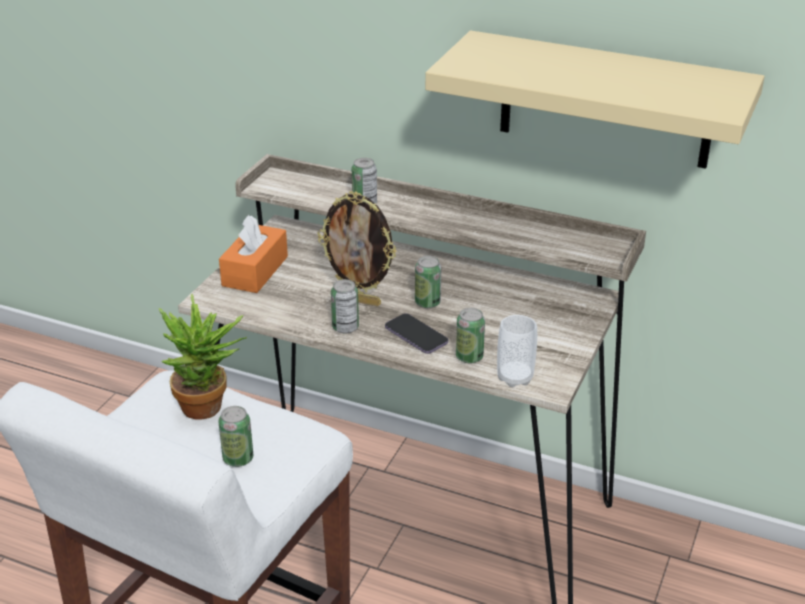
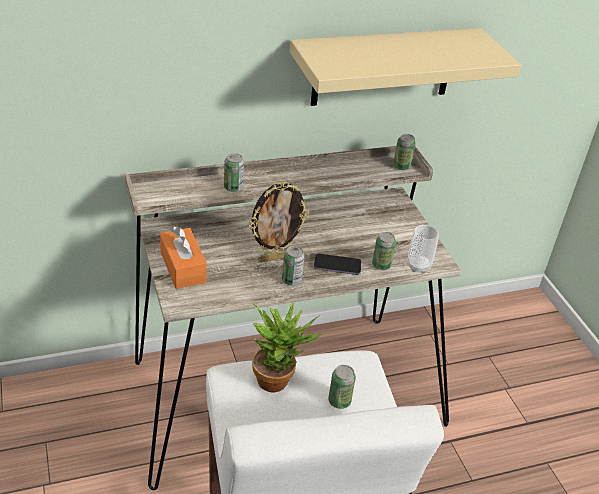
camera: 45 degrees left, 5 degrees up
can [415,256,441,308] -> can moved to [393,134,416,170]

